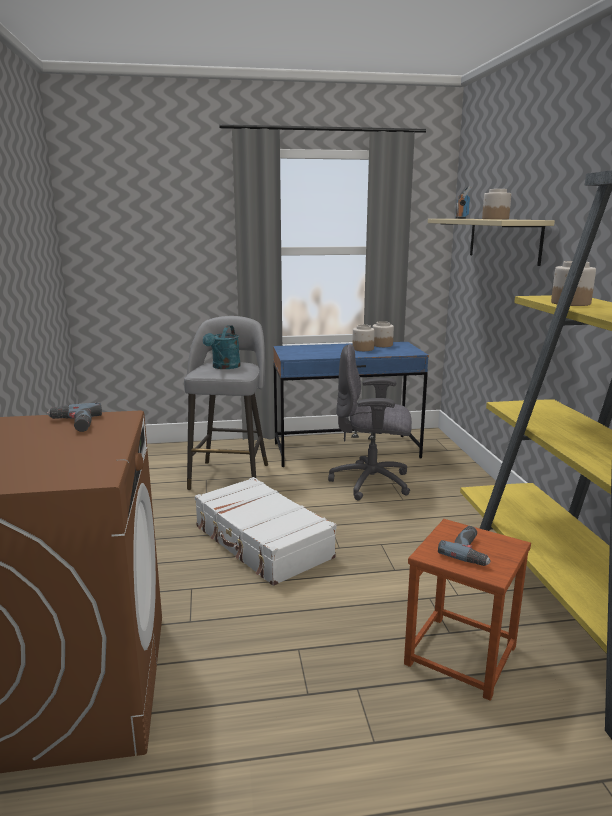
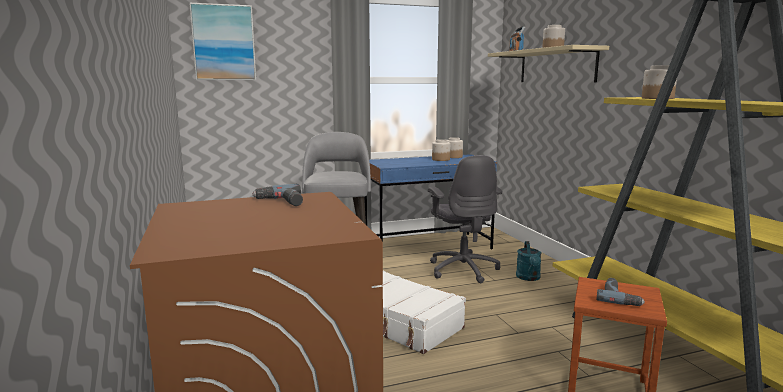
camera: 10 degrees left, 5 degrees down
turquoise watering can [203,325,241,369] -> turquoise watering can moved to [516,241,542,281]
grey office chair [328,344,412,500] -> grey office chair turned 105 degrees counterclockwise [428,155,502,283]
none -> picture [189,3,256,80]

